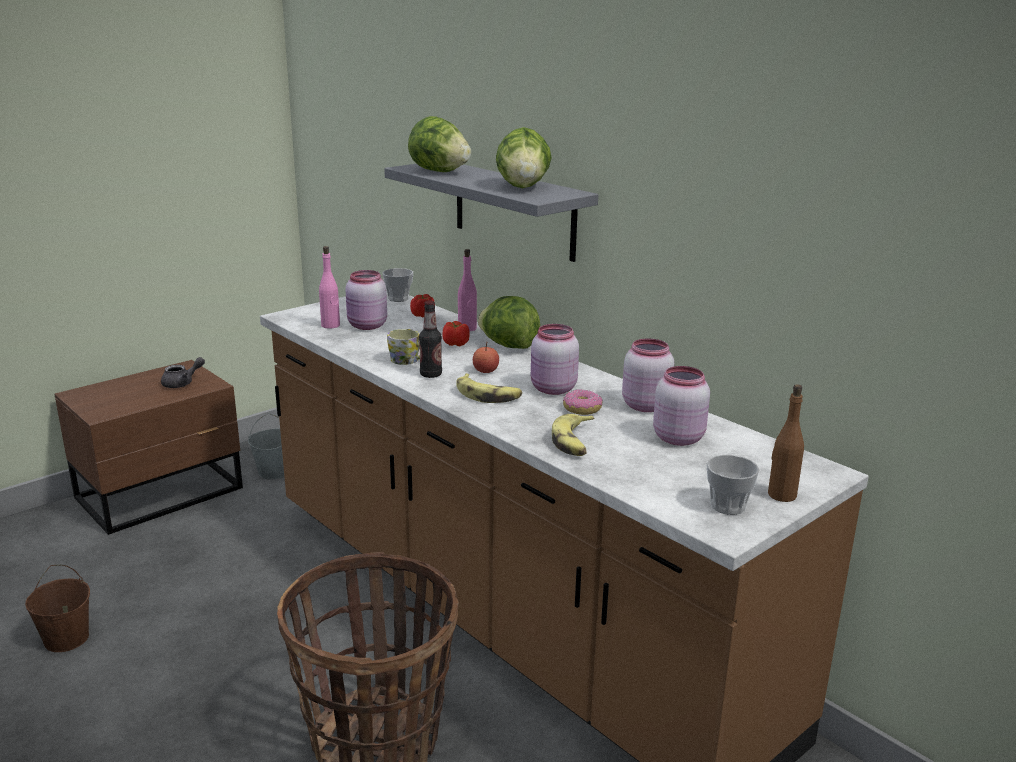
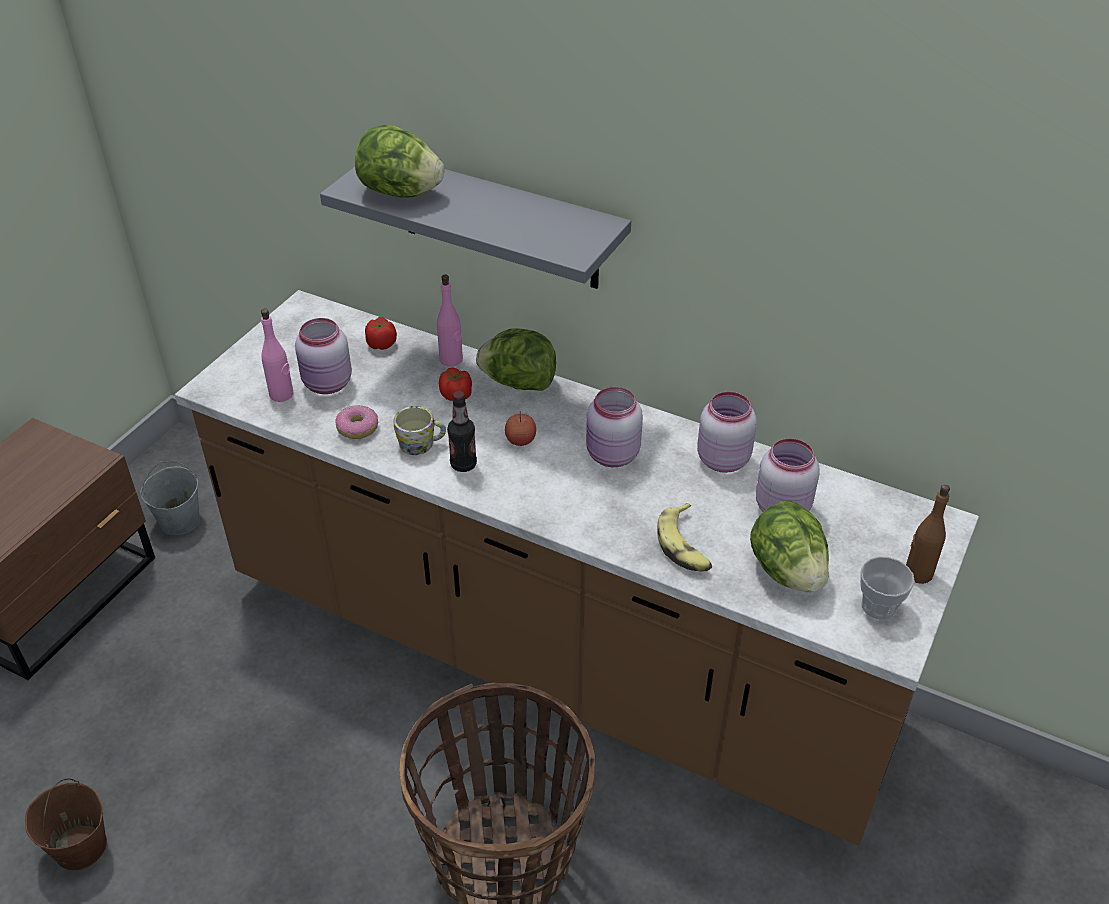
camera: 20 degrees left, 20 degrees up
grey teapot [161,357,205,388] -> none
cup [382,268,413,302] -> none
banana [456,373,522,403] -> none
lettuce [496,127,552,188] -> lettuce moved to [750,500,829,592]
donut [563,389,603,415] -> donut moved to [335,405,378,439]

